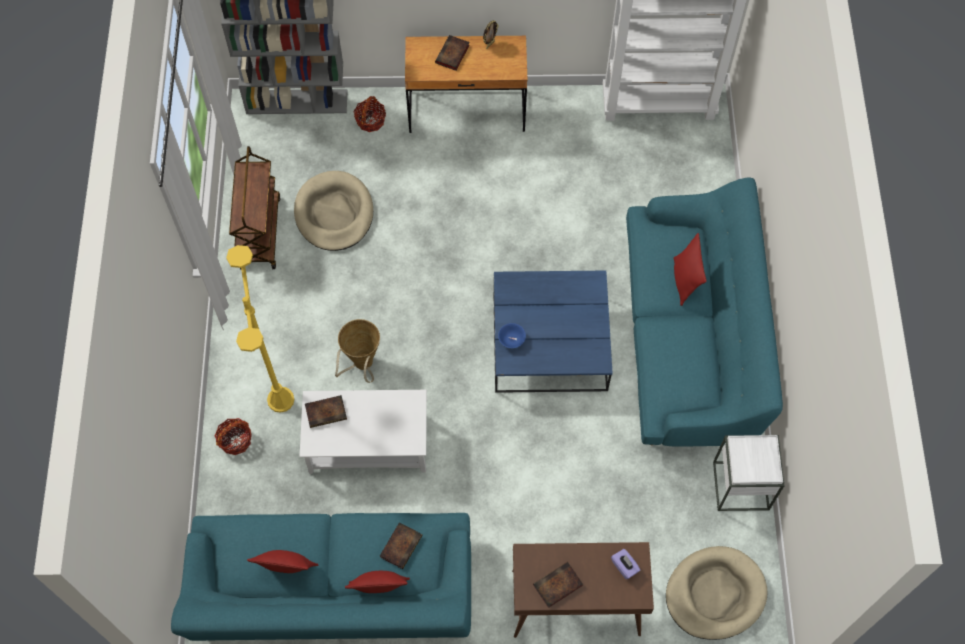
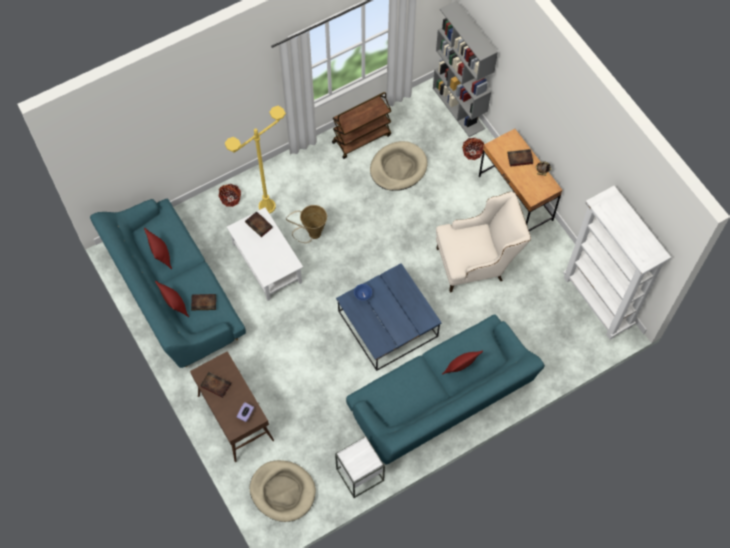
camera: 60 degrees right, 0 degrees up
none -> beige armchair [436,191,531,292]

